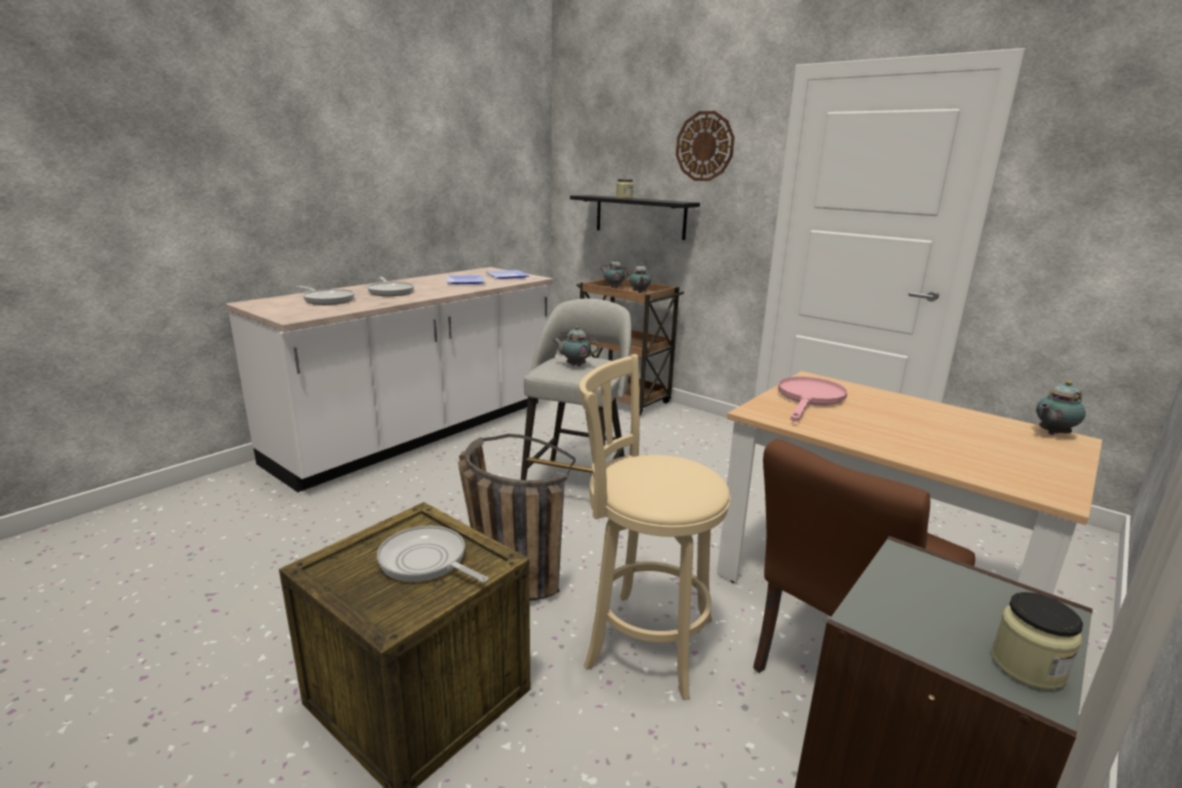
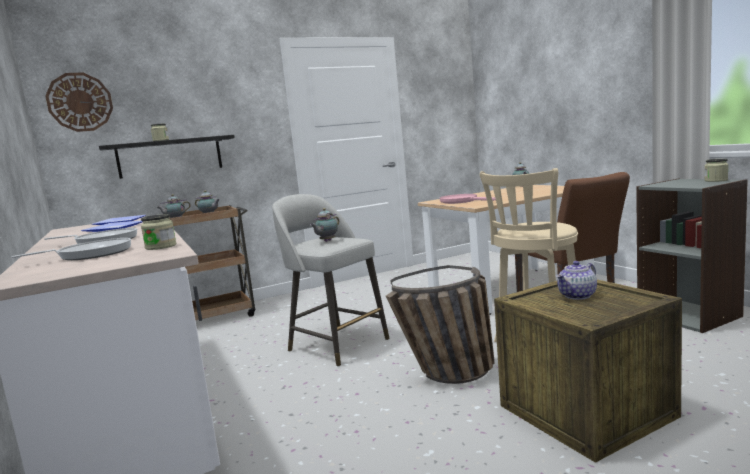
camera: 65 degrees left, 10 degrees down
frying pan [377,526,488,583] -> teapot [556,261,597,300]
wall clock [676,111,735,181] -> wall clock moved to [45,73,113,132]
none -> jar [141,214,176,250]

